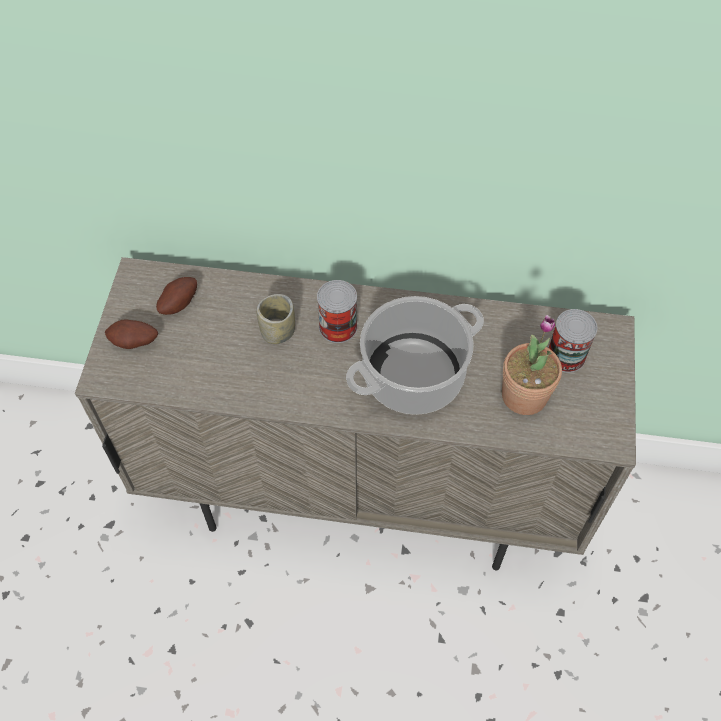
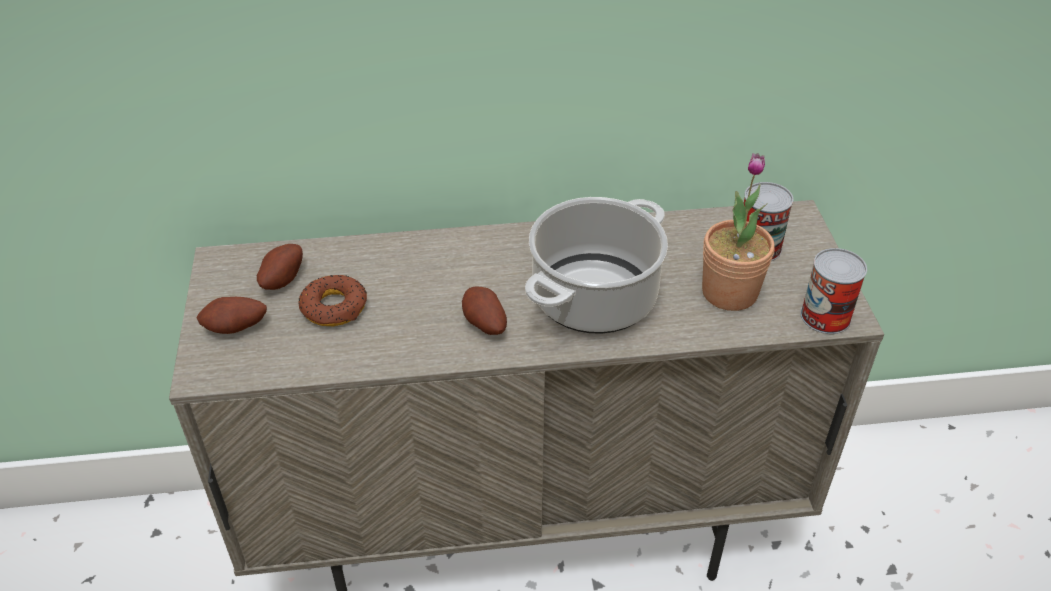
camera: 15 degrees left, 15 degrees down
cup [256,294,295,344] -> none
can [317,280,357,343] -> can moved to [800,248,867,334]
none -> donut [298,275,367,326]
none -> potato [462,286,507,335]

